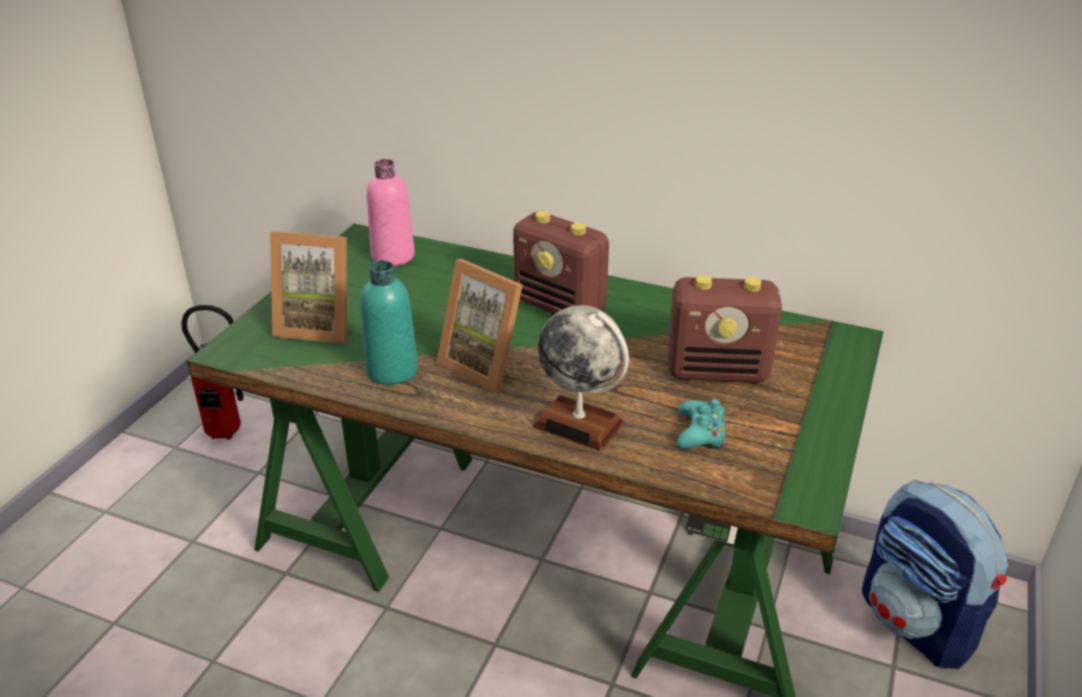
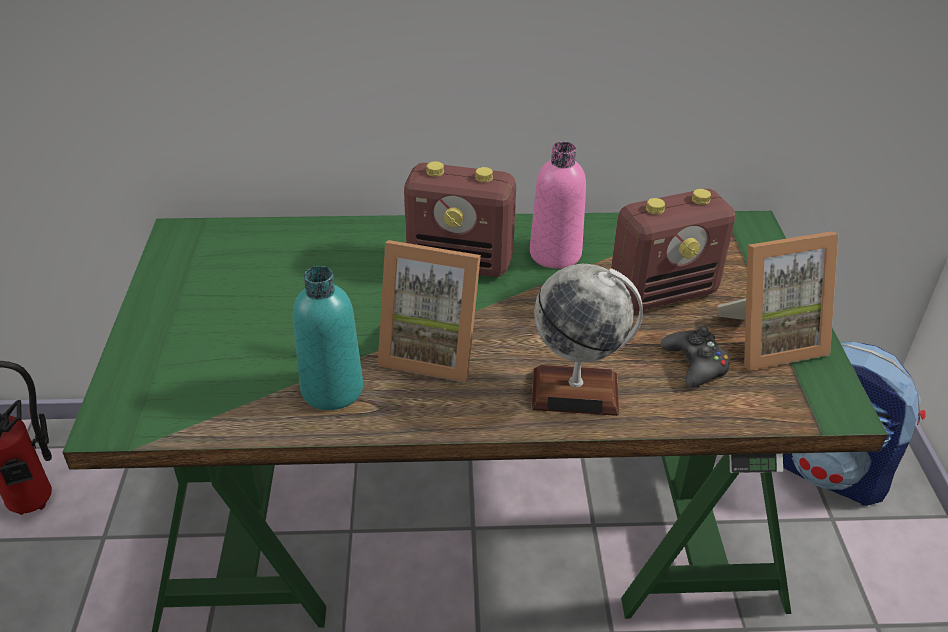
camera: 25 degrees left, 5 degrees up
picture frame [270,231,347,343] -> picture frame moved to [717,231,838,371]
pink bottle [367,159,415,266] -> pink bottle moved to [530,142,586,269]
turquoise game controller [677,399,726,449] -> black game controller [661,326,730,388]

